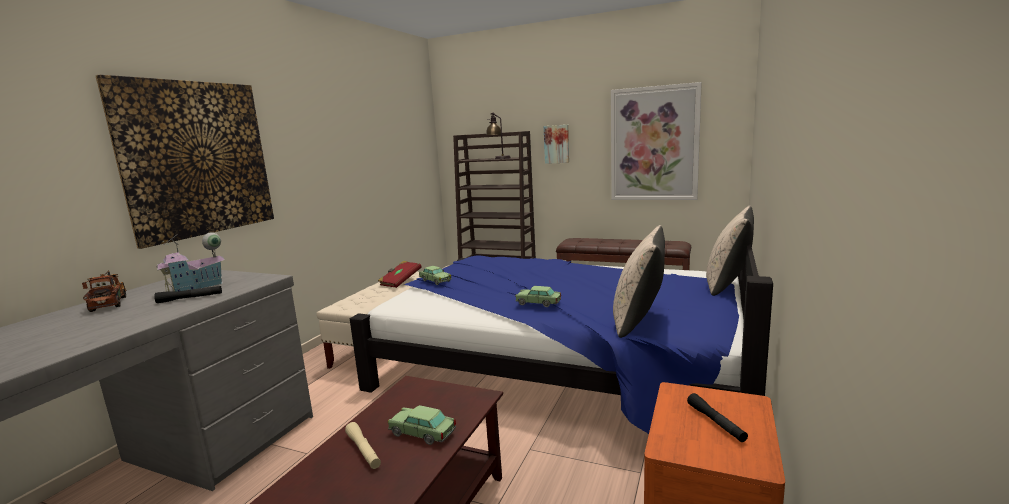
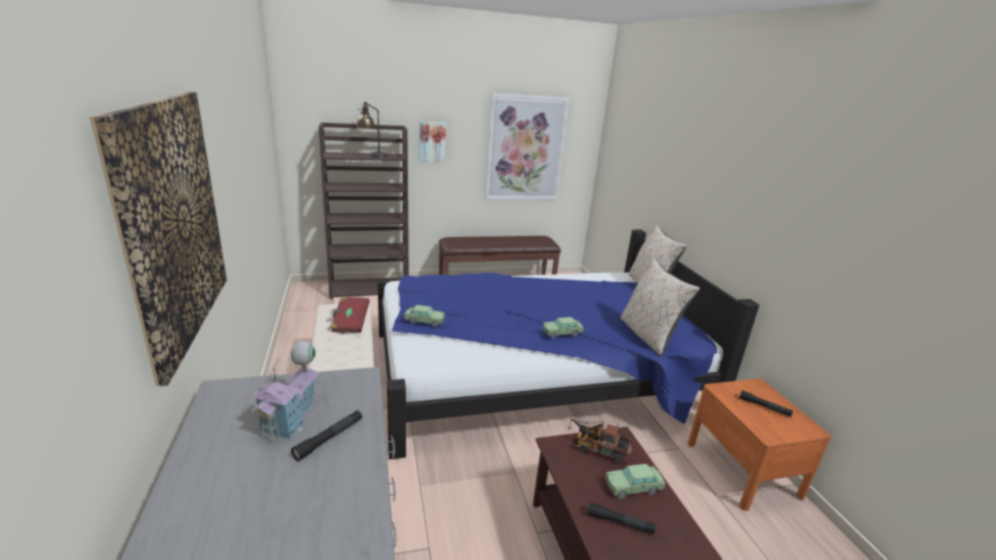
camera: 40 degrees left, 10 degrees up
toy truck [82,270,126,312] -> toy truck moved to [568,419,632,464]
beige flashlight [345,422,381,469] -> black flashlight [587,502,656,534]

